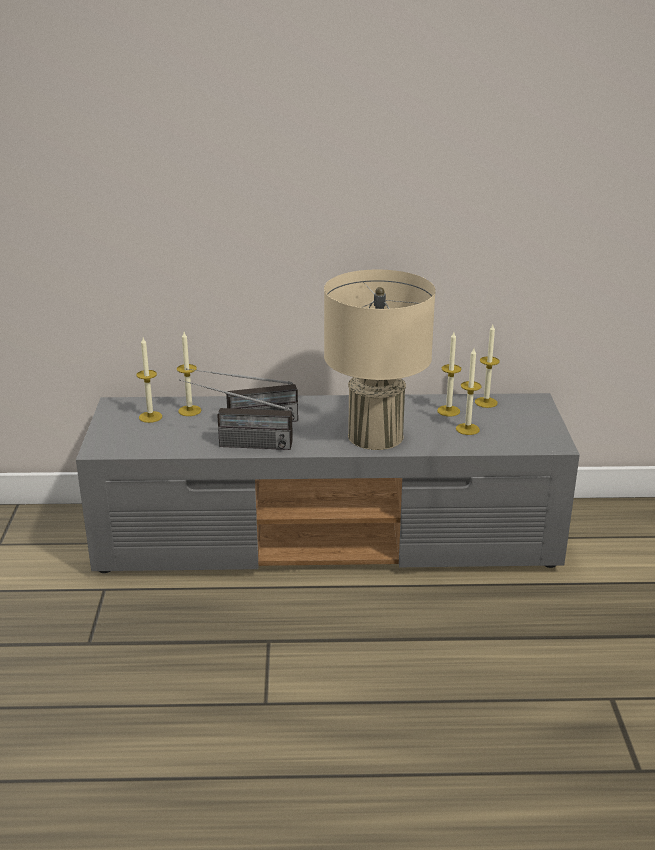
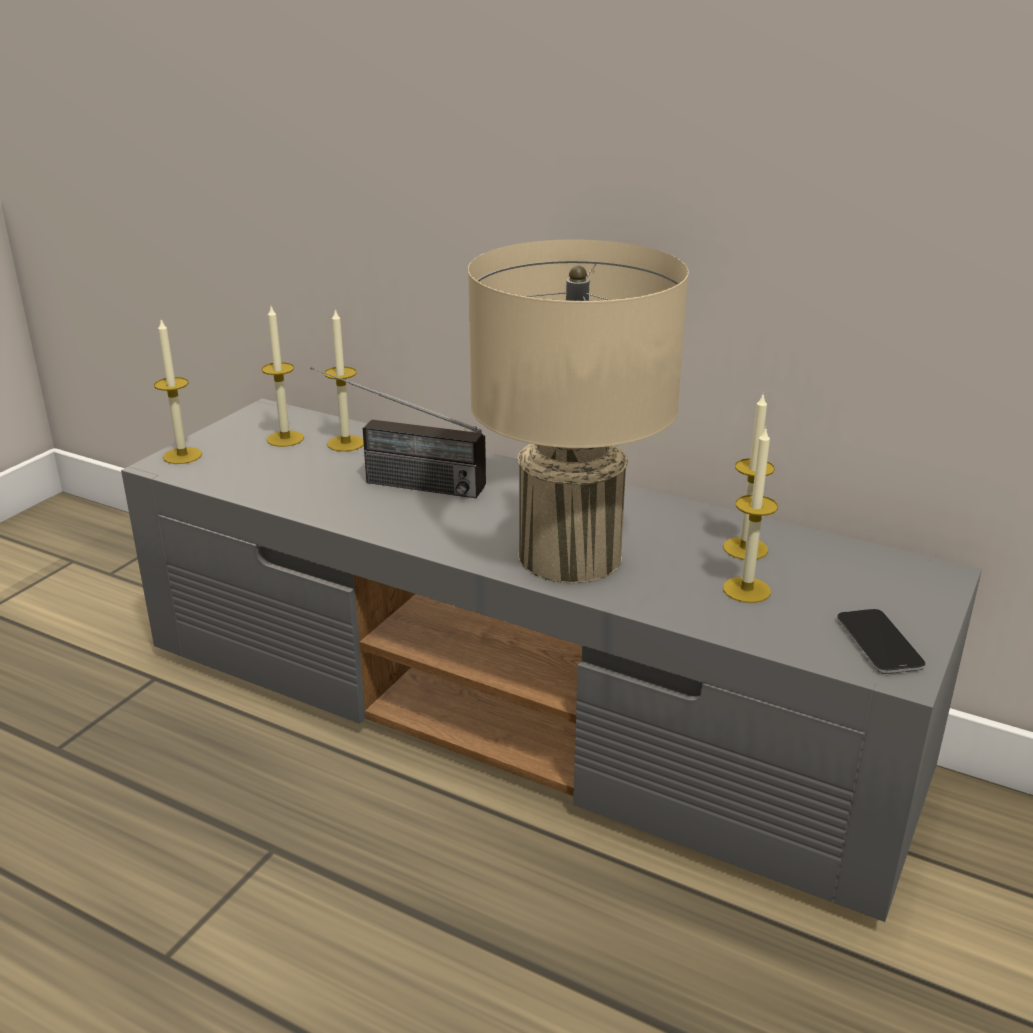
camera: 30 degrees right, 0 degrees up
radio [179,379,293,450] -> none
candle [475,325,500,408] -> candle moved to [154,320,202,464]
none -> phone [837,609,926,674]

